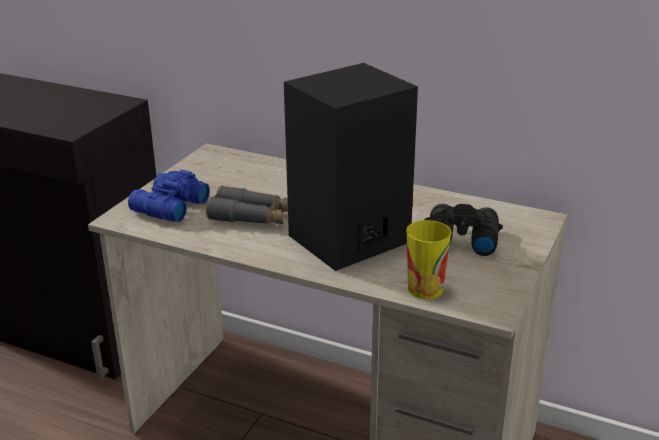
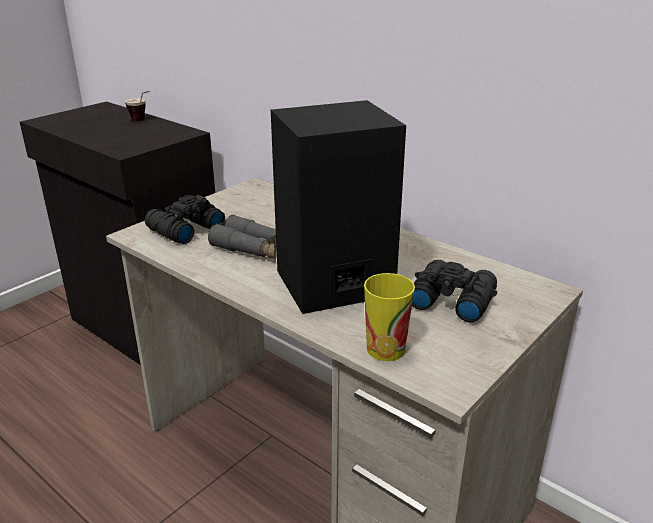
camera: 15 degrees right, 0 degrees up
blue binoculars [128,170,210,222] -> black binoculars [145,195,225,244]
none -> cup [125,91,150,122]

